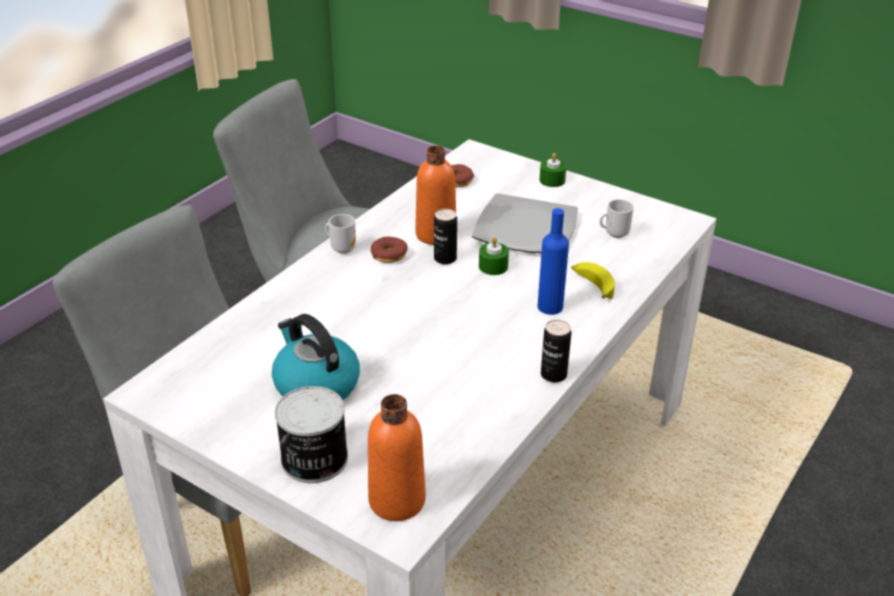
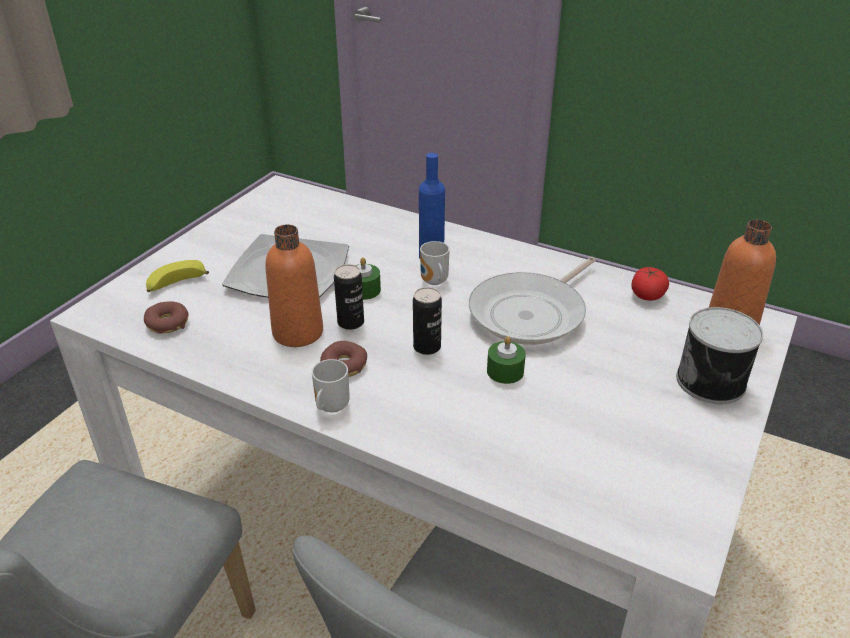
camera: 95 degrees left, 0 degrees up
kettle [272,314,360,400] -> none
green candle [539,153,567,187] -> green candle moved to [487,336,526,384]
can [541,319,571,382] -> can moved to [413,287,442,355]
banana [571,262,615,299] -> banana moved to [146,260,209,292]
mug [599,199,634,238] -> mug moved to [420,241,450,285]
none -> frying pan [469,257,596,345]
none -> tomato [632,267,669,301]

